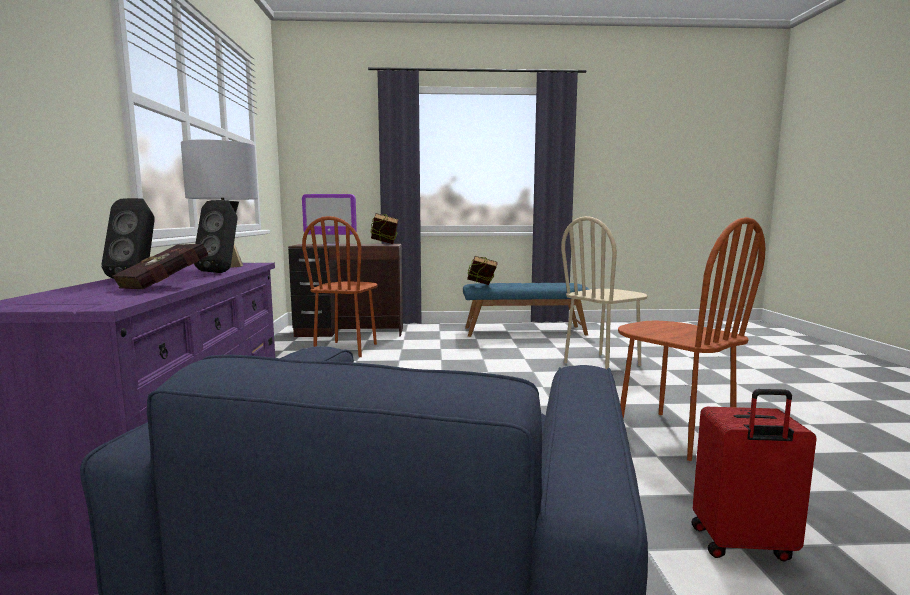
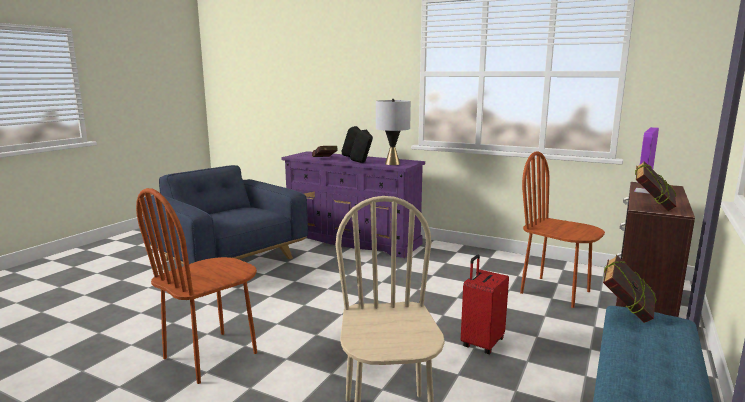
camera: 120 degrees right, 5 degrees up
brown chair [618,217,765,461] -> brown chair turned 45 degrees counterclockwise [136,188,257,384]
red suitcase [692,389,817,562] -> red suitcase moved to [461,255,509,354]

